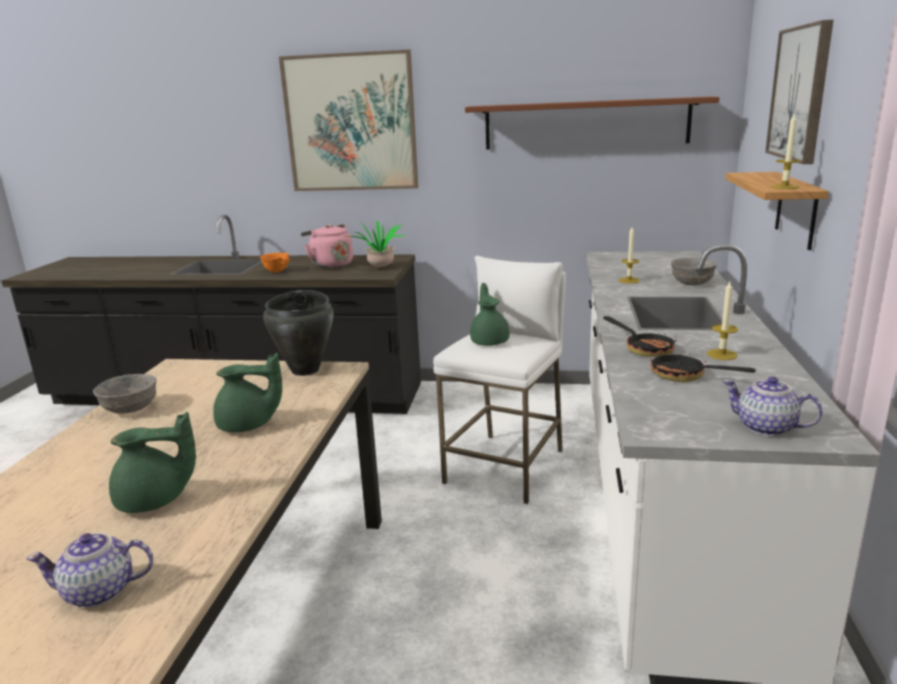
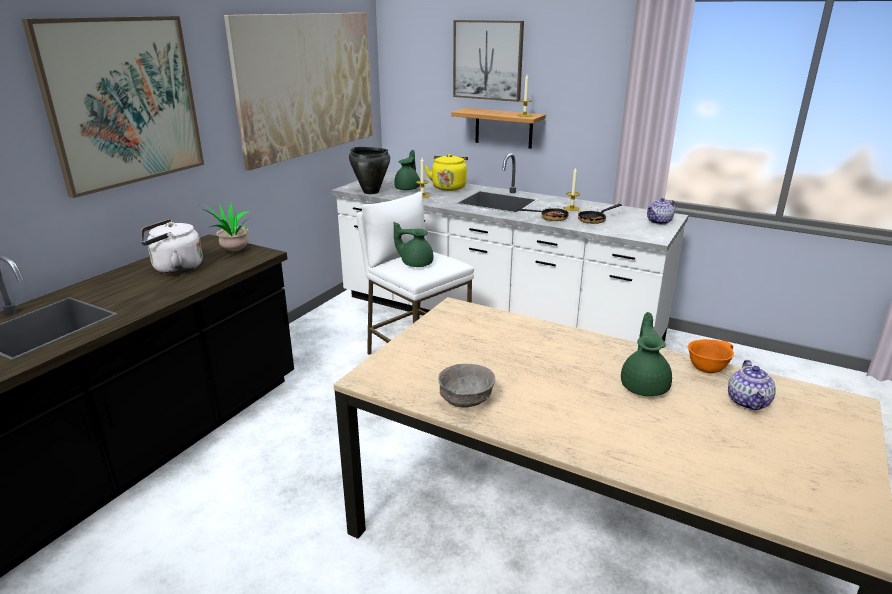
camera: 70 degrees left, 5 degrees up
green teapot [213,353,282,432] -> green teapot moved to [394,150,420,190]
orange bowl [260,253,289,272] -> orange bowl moved to [688,339,734,374]
black cooking pot [263,290,334,376] -> black cooking pot moved to [349,147,390,194]
pink kettle [301,224,353,268] -> white kettle [141,219,203,274]
brown shelf [465,96,720,150] -> picture [224,13,373,170]
grey bowl [671,258,717,285] -> yellow kettle [425,154,468,191]

